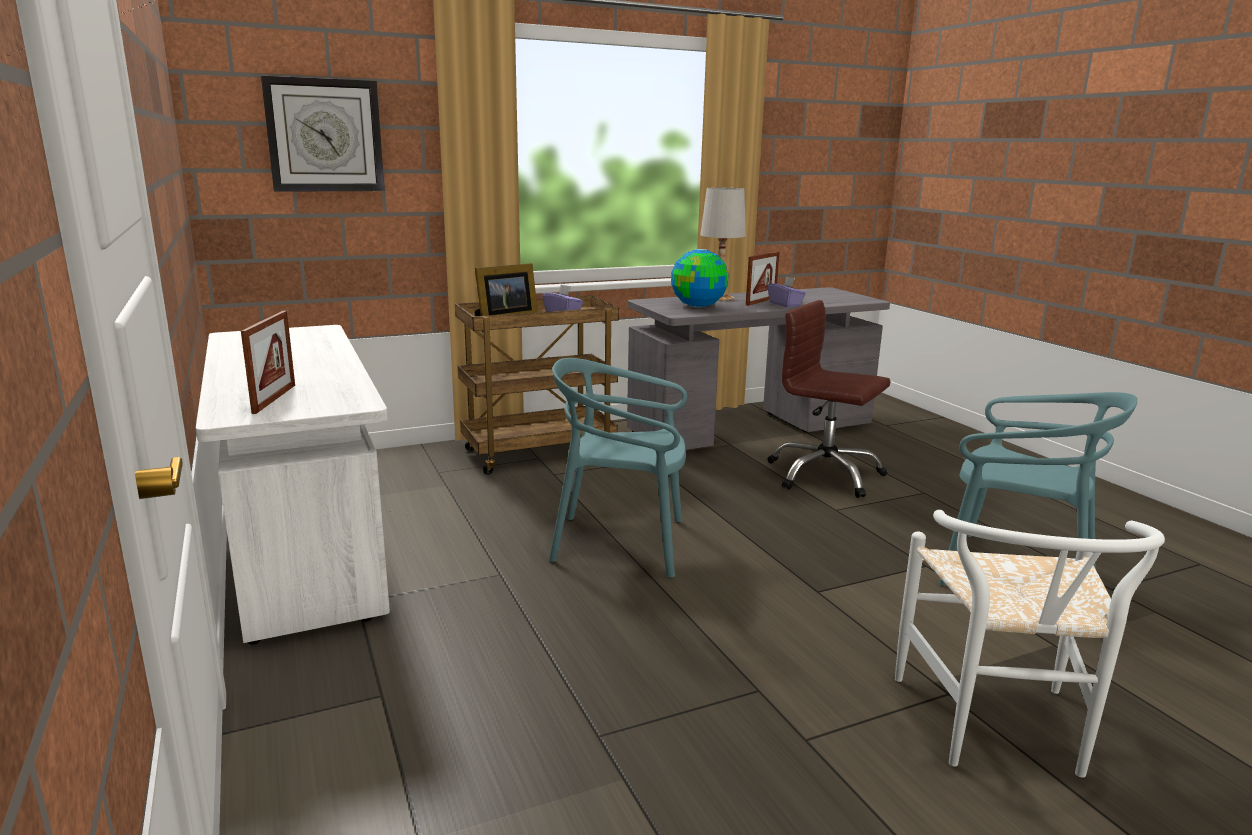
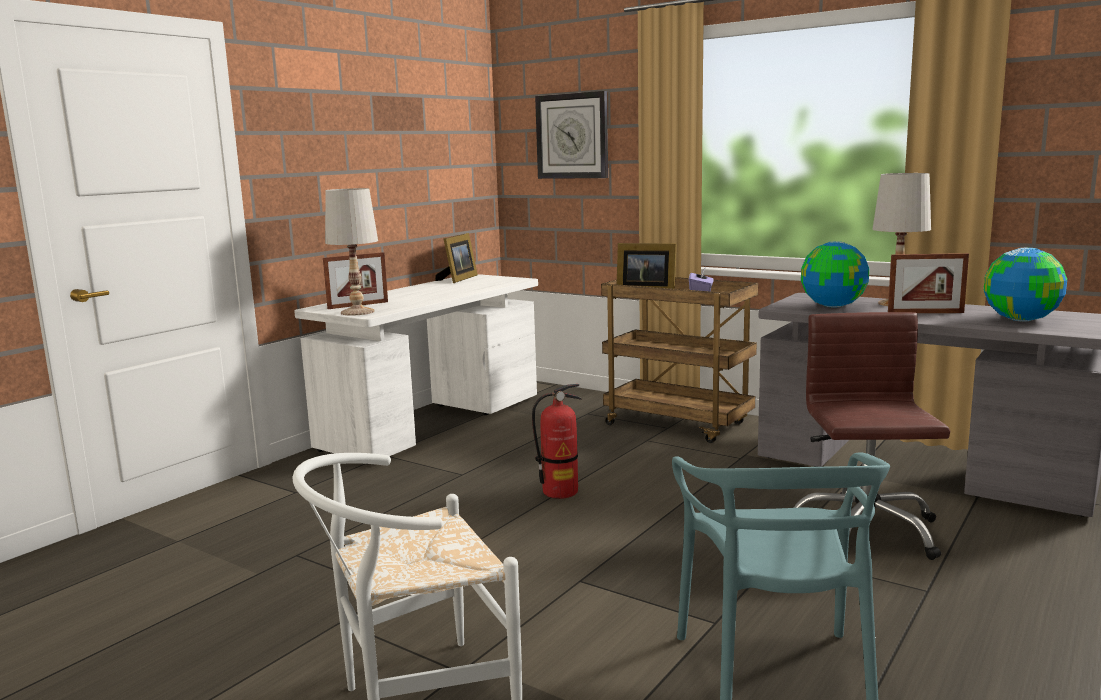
camera: 60 degrees right, 5 degrees down
turquoise chair [549,358,687,578] -> fire extinguisher [532,384,582,499]
purple tissue box [768,276,806,307] -> none
none -> white table lamp [325,188,378,316]
none -> picture frame [435,233,478,283]
none -> globe [984,248,1067,322]

